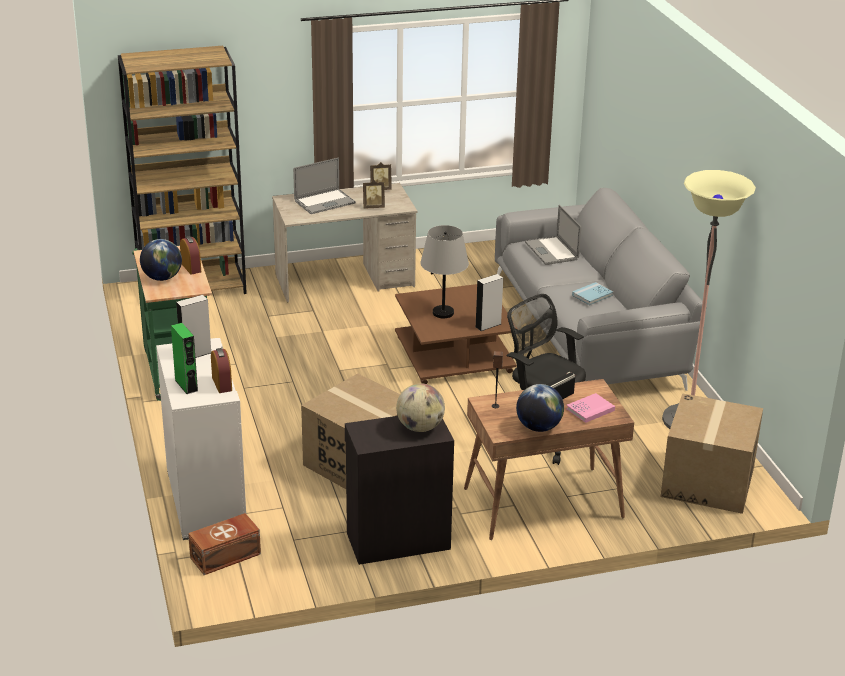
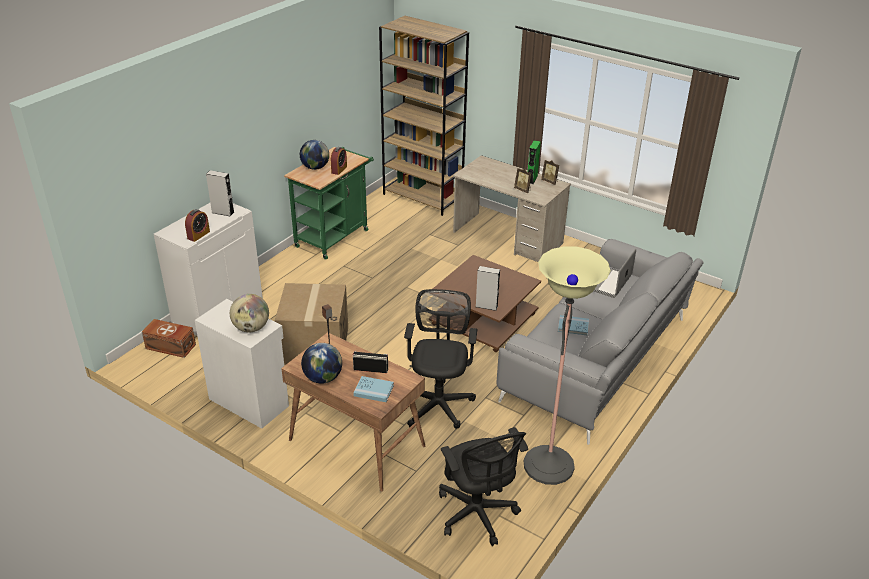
camera: 50 degrees right, 5 degrees up
green speaker [171,323,198,394] -> green speaker moved to [527,140,541,184]
laptop [293,158,356,214] -> none
black cabinet [345,416,454,565] -> white cabinet [195,299,289,428]
grey table lamp [420,225,469,318] -> none
pink book [566,393,615,423] -> blue book [353,376,394,402]
cardboard box [661,393,763,514] -> black office chair [439,427,528,546]

